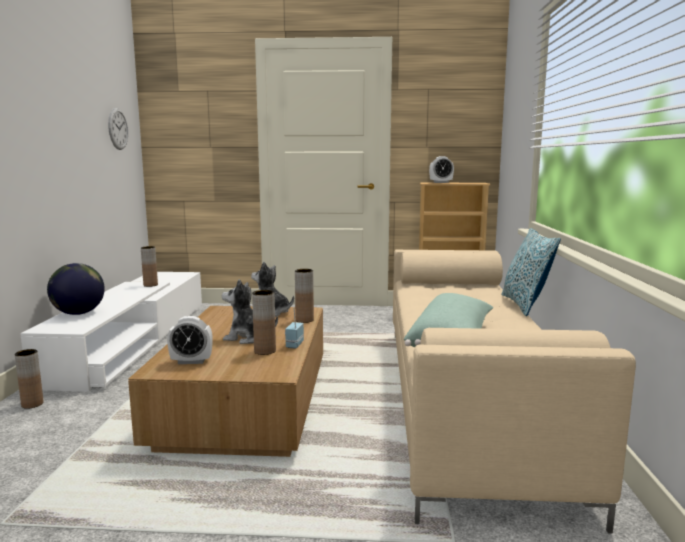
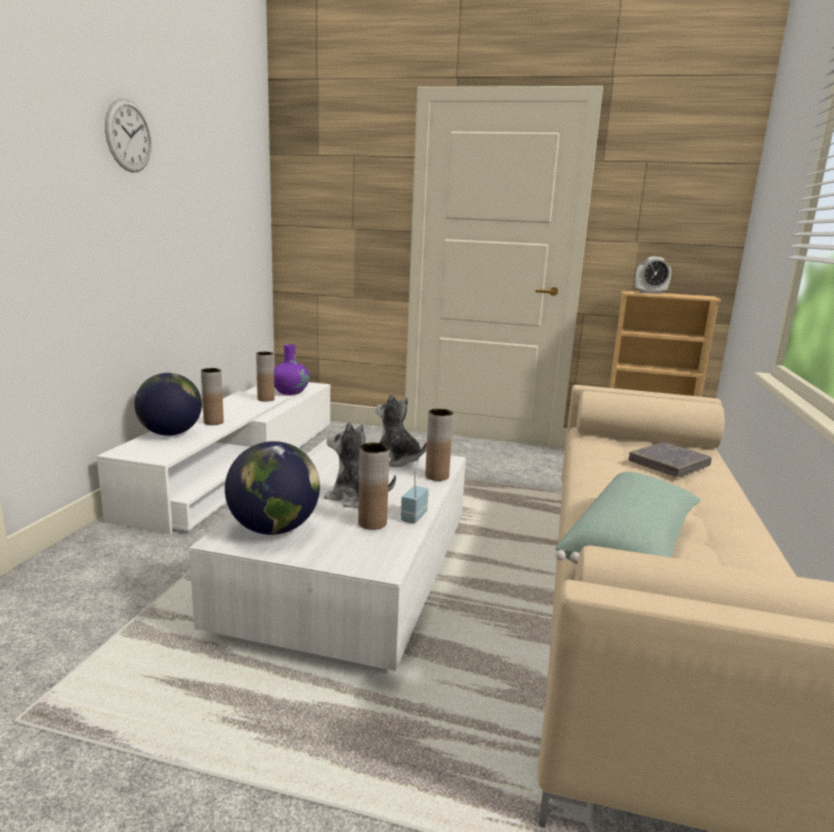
camera: 10 degrees right, 5 degrees up
brown vase [15,349,44,409] -> brown vase moved to [201,368,224,425]
wall clock [108,108,128,150] -> wall clock moved to [105,98,152,173]
brown coffee table [128,306,323,457] -> white coffee table [189,439,466,674]
alarm clock [167,316,213,364] -> globe [225,441,320,535]
pillow [501,228,561,316] -> none
none -> purple vase [274,344,310,395]
none -> grey book [628,442,712,477]

